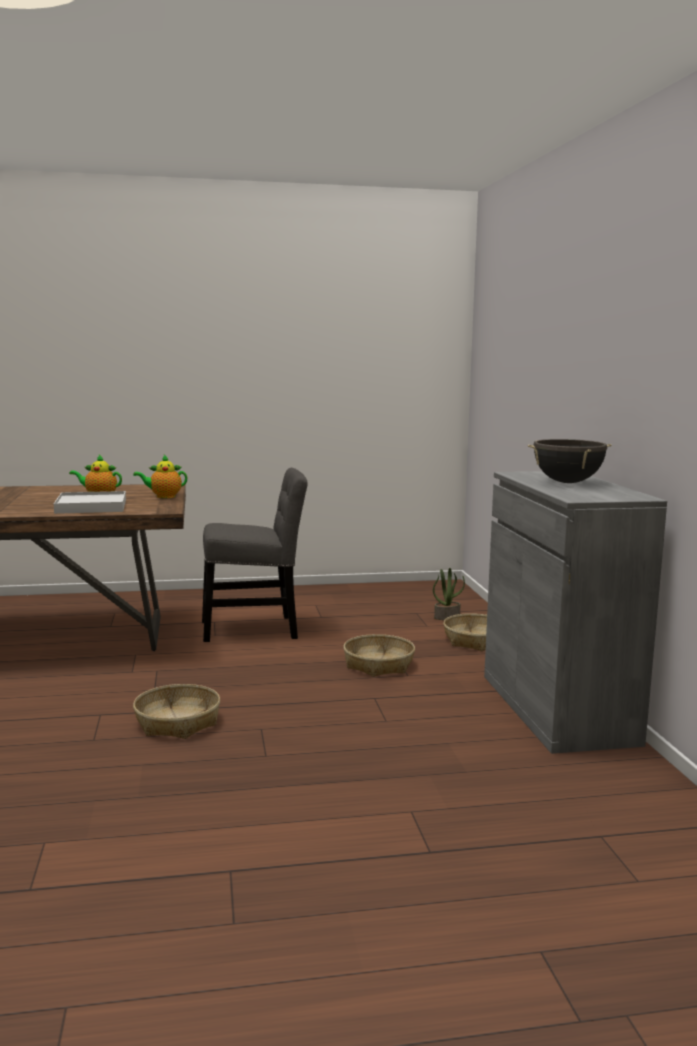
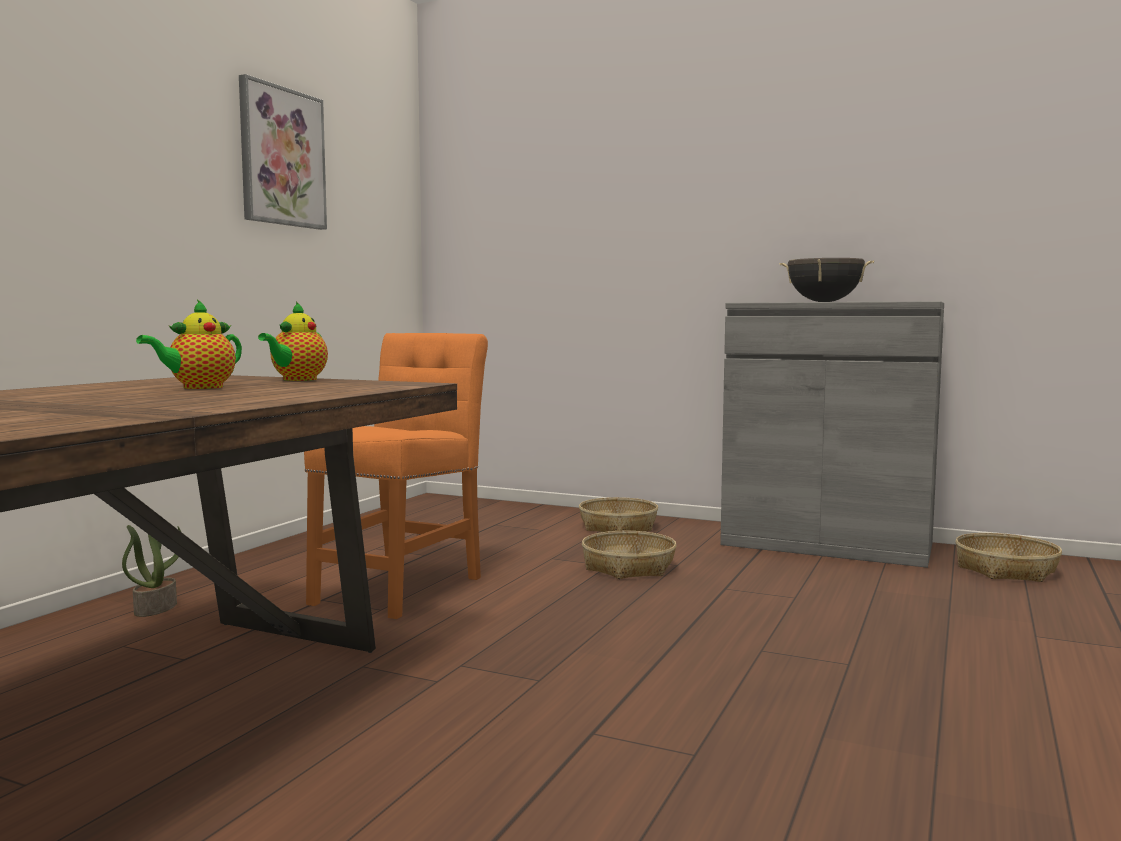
camera: 55 degrees left, 5 degrees down
white tray [54,491,126,514] -> none
basket [133,684,220,739] -> basket moved to [955,533,1062,582]
grey chair [202,467,308,642] -> orange chair [304,333,488,619]
potted plant [433,568,465,620] -> potted plant moved to [122,525,181,617]
none -> picture [239,74,327,230]

